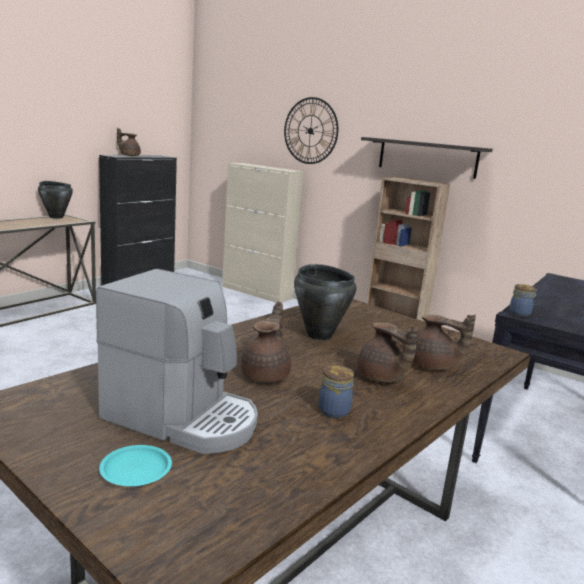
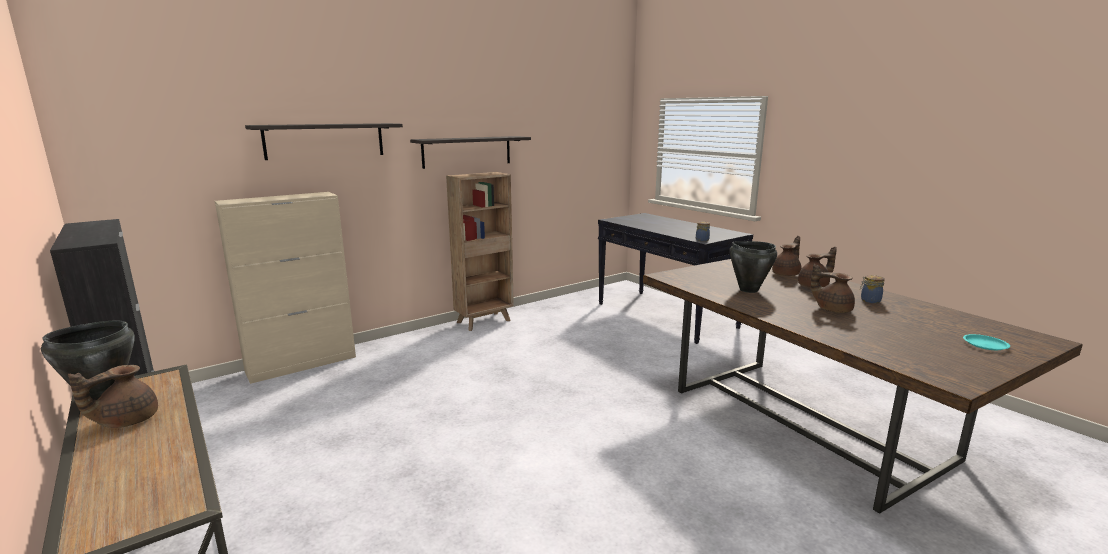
camera: 70 degrees left, 0 degrees up
coffee machine [96,269,258,454] -> none
brown teapot [117,128,141,156] -> brown teapot moved to [68,365,158,428]
wall clock [284,97,338,164] -> shelf [245,123,403,160]

